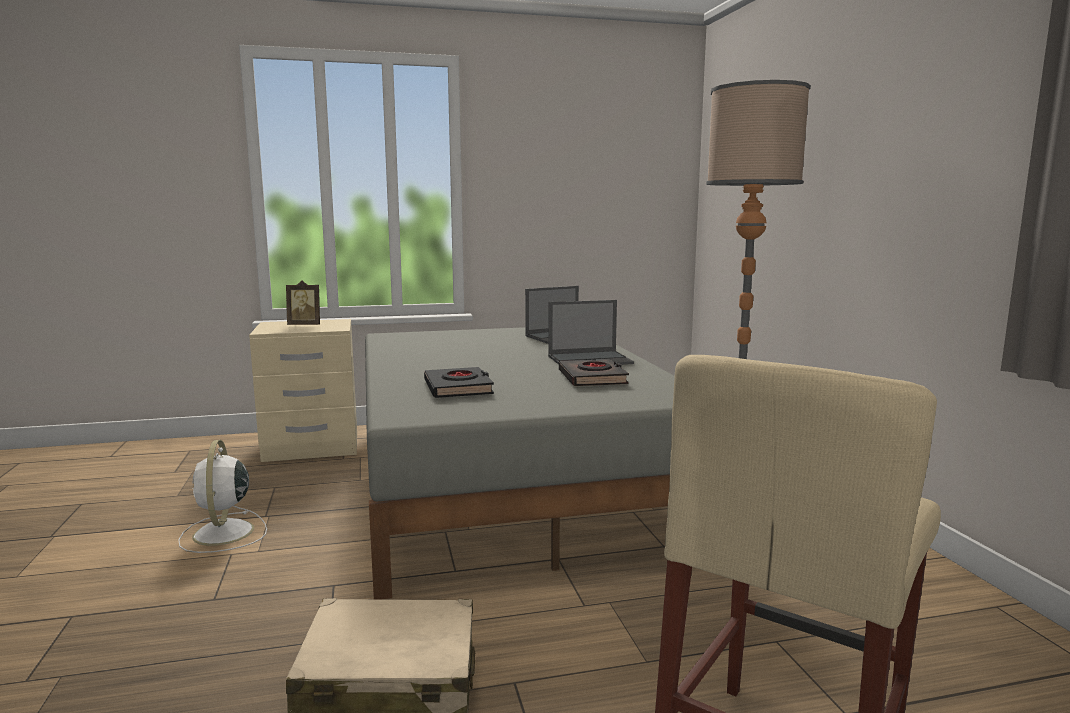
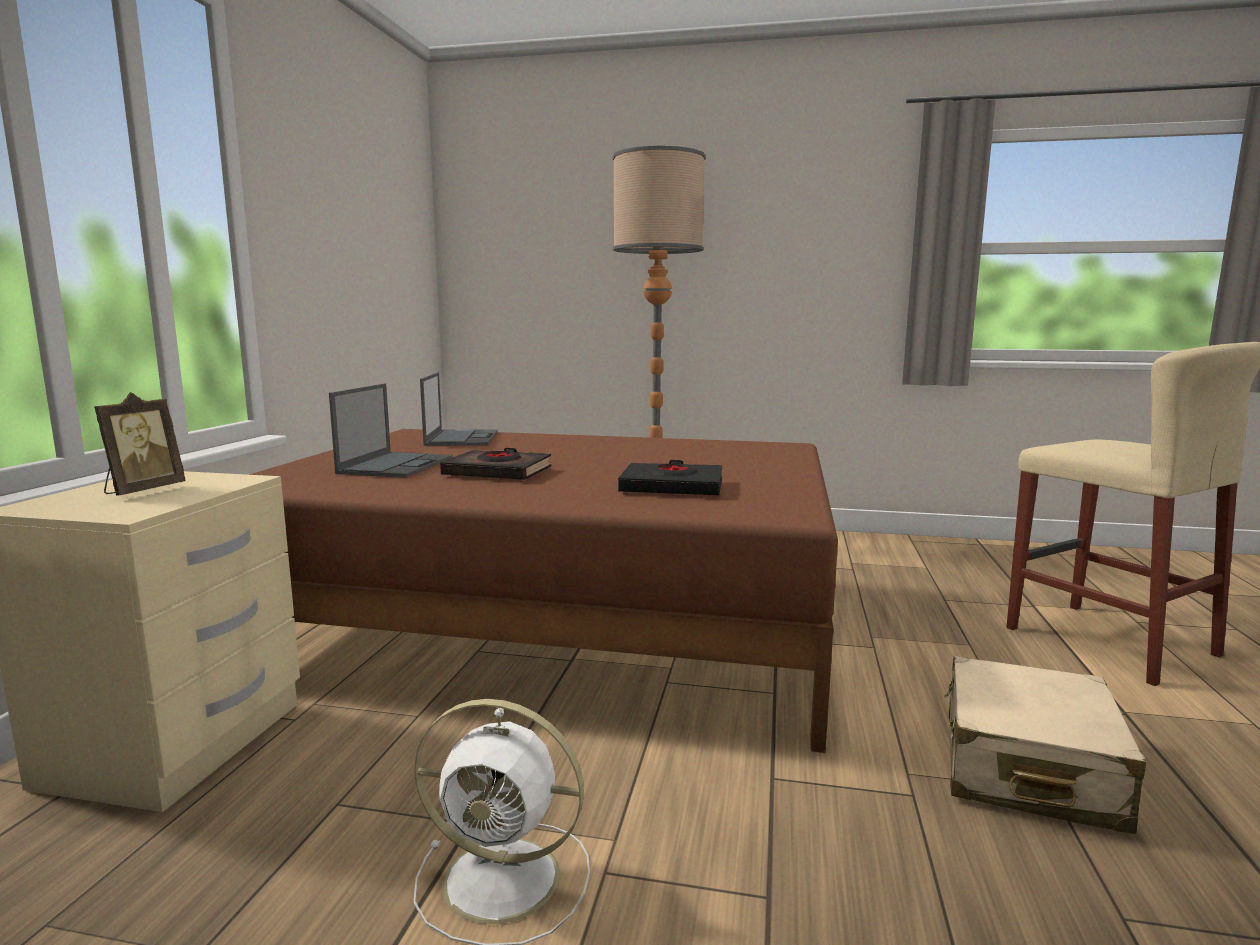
camera: 65 degrees left, 0 degrees up
grey bed [365,327,675,599] -> brown bed [249,429,838,753]
laptop [548,300,634,365] -> laptop moved to [329,383,452,478]
black book [559,359,629,386] -> black book moved to [440,448,551,480]

